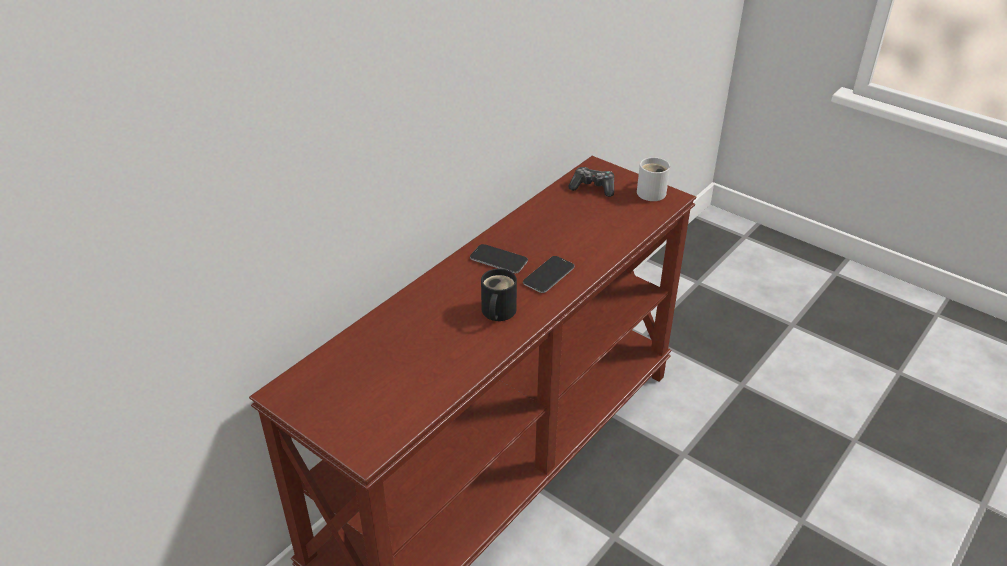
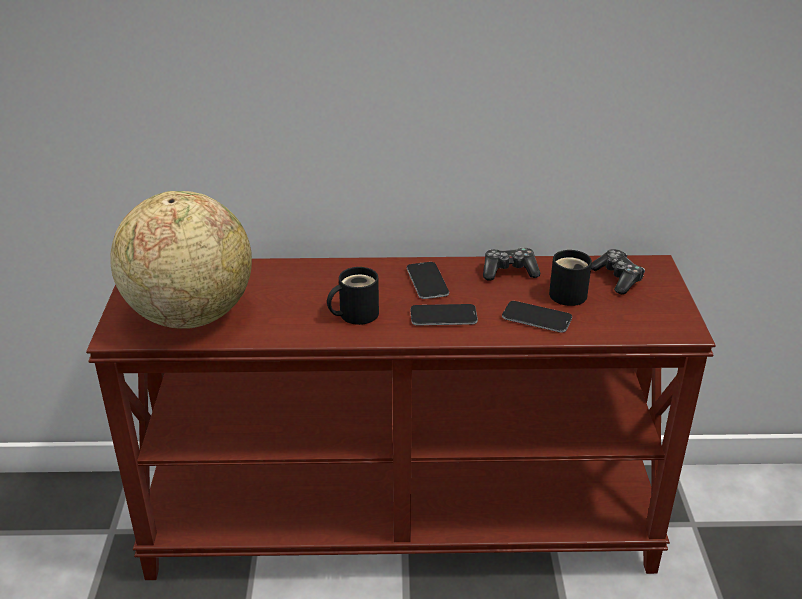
camera: 50 degrees right, 5 degrees down
white mug [637,157,670,201] -> none
none -> globe [110,191,252,329]
none -> game controller [483,248,540,281]
none -> phone [502,301,572,333]
none -> black mug [549,250,592,306]

